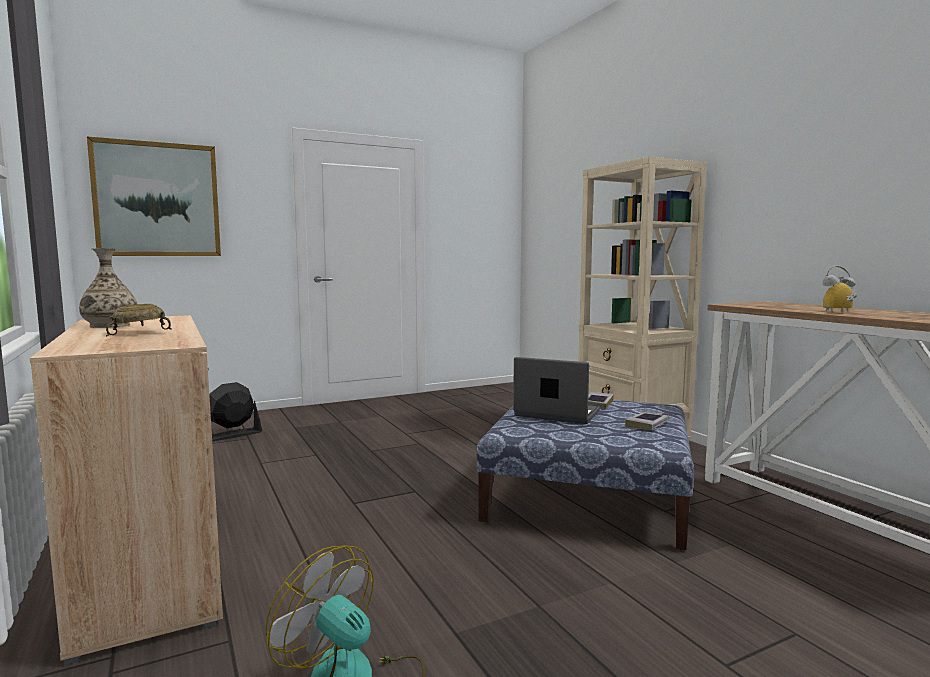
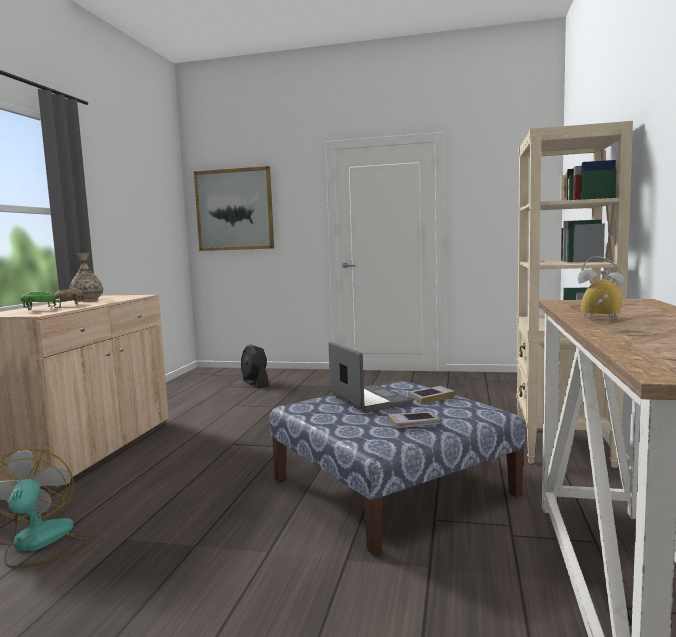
camera: 40 degrees right, 0 degrees up
black fan [209,382,262,442] -> black fan turned 120 degrees counterclockwise [241,344,269,388]
none -> green bowl [20,292,62,310]

